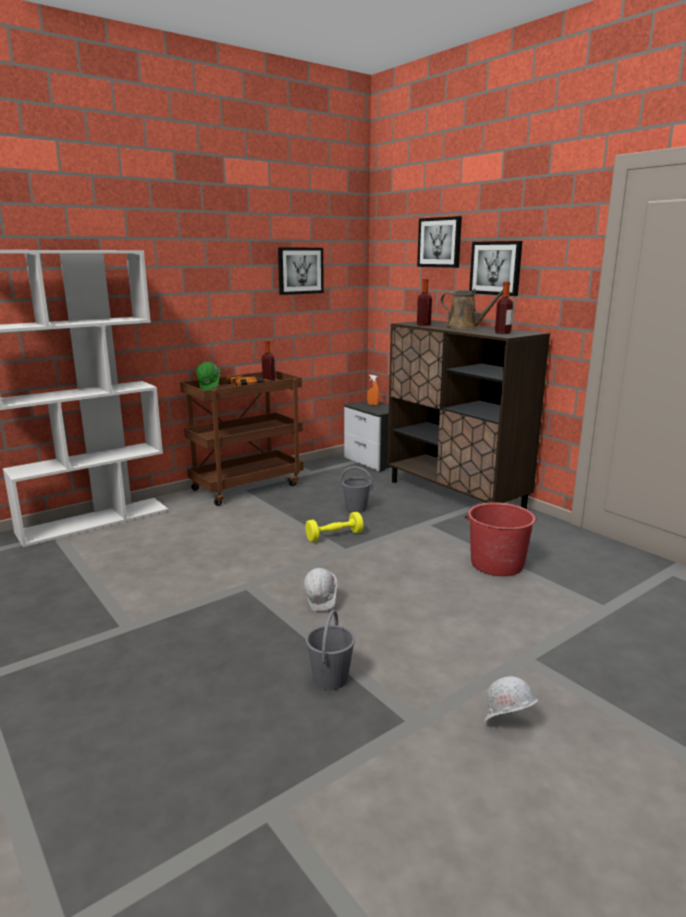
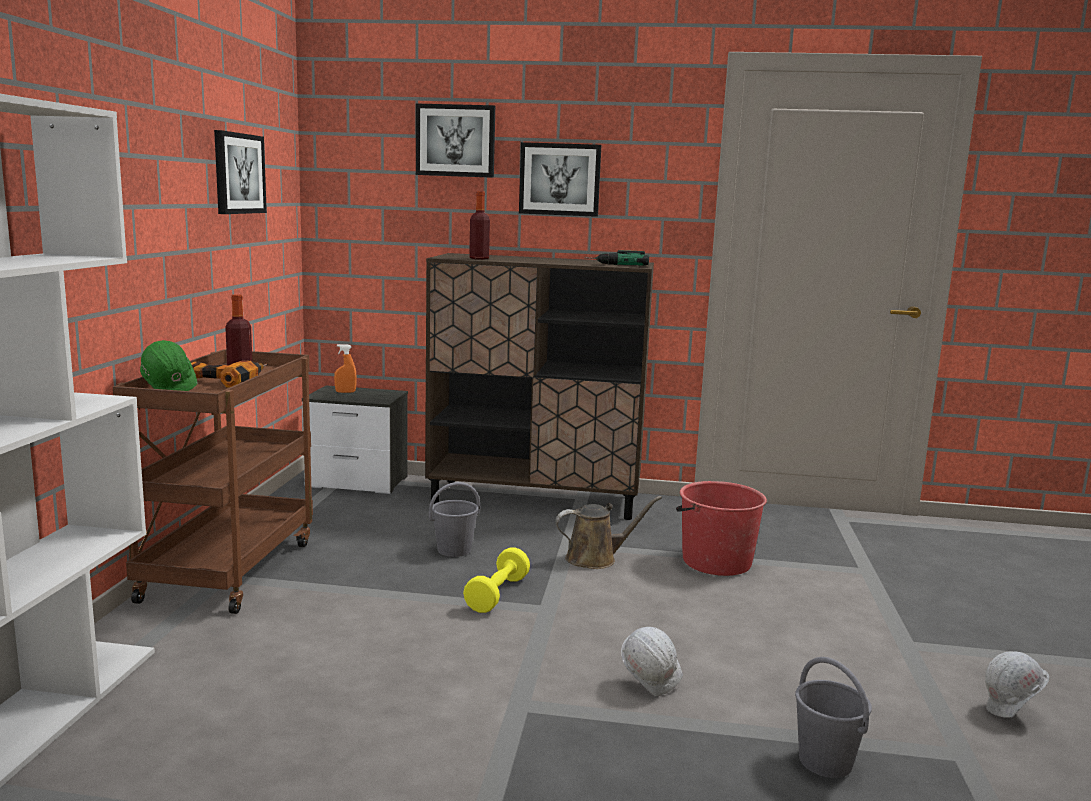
camera: 45 degrees left, 5 degrees down
brown watering can [440,289,503,329] -> brown watering can moved to [555,496,662,569]
bottle [495,282,513,334] -> power drill [584,250,649,266]

